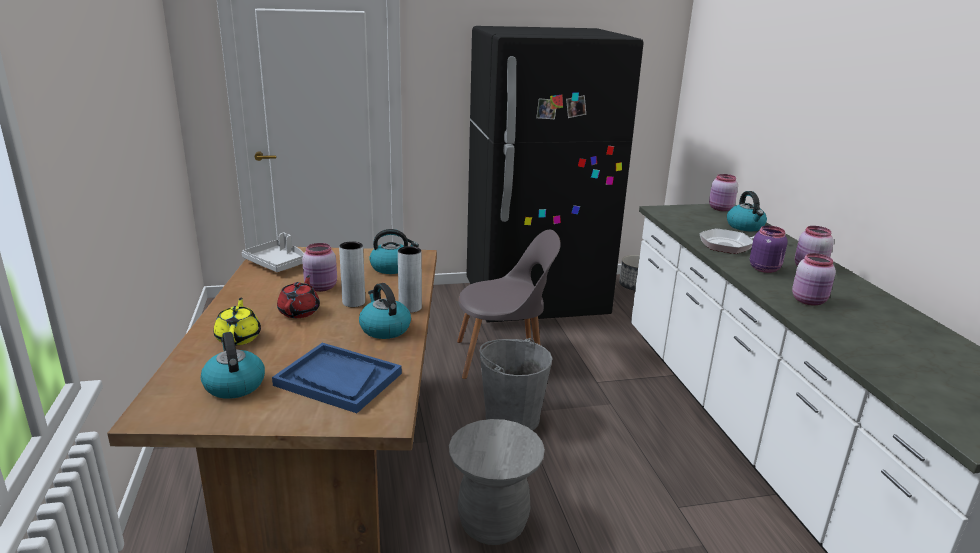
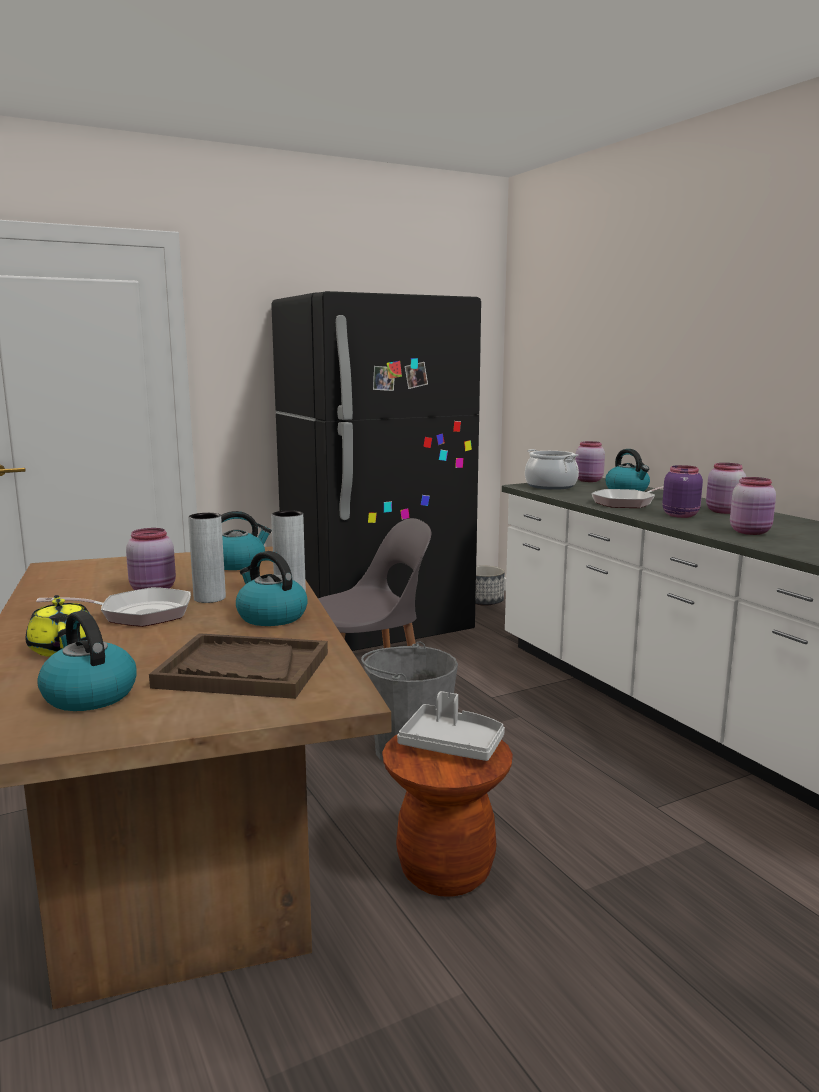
camera: 15 degrees left, 10 degrees down
grey tray [242,233,304,272] -> grey tray moved to [397,691,505,761]
blue tray [272,343,402,413] -> brown tray [149,633,328,699]
red teapot [277,275,320,318] -> frying pan [36,587,191,627]
grey stool [449,419,545,545] -> brown stool [382,734,513,897]
none -> cooking pot [525,449,579,490]

